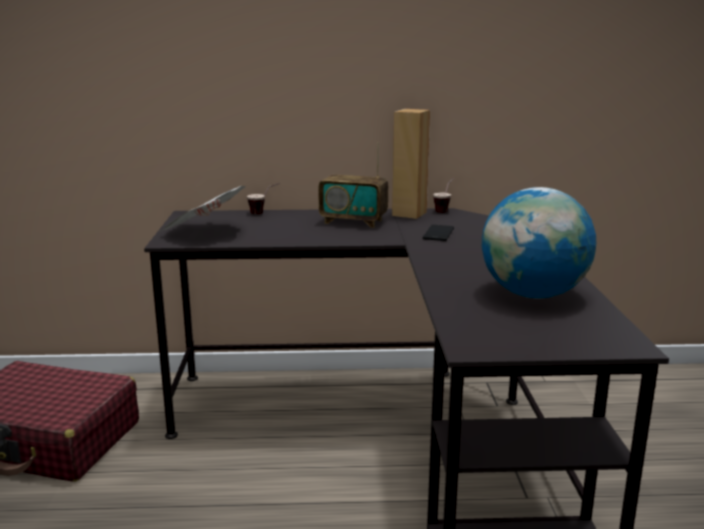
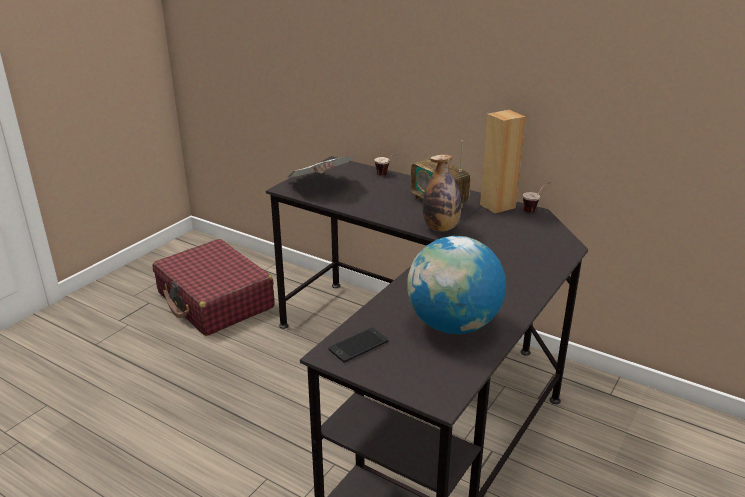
camera: 35 degrees right, 10 degrees up
phone [423,225,454,241] -> phone moved to [328,328,388,363]
none -> bottle [423,154,462,231]

